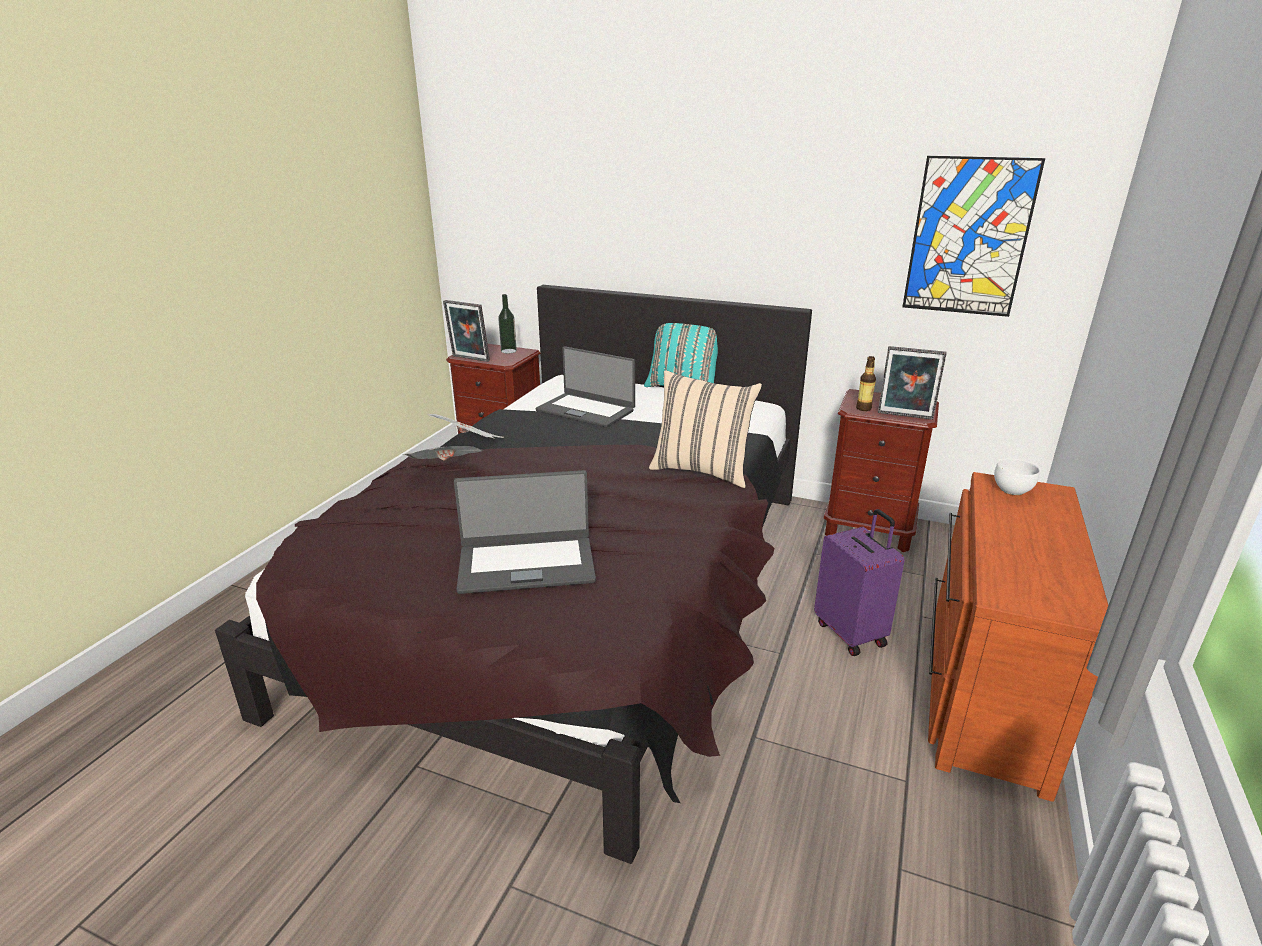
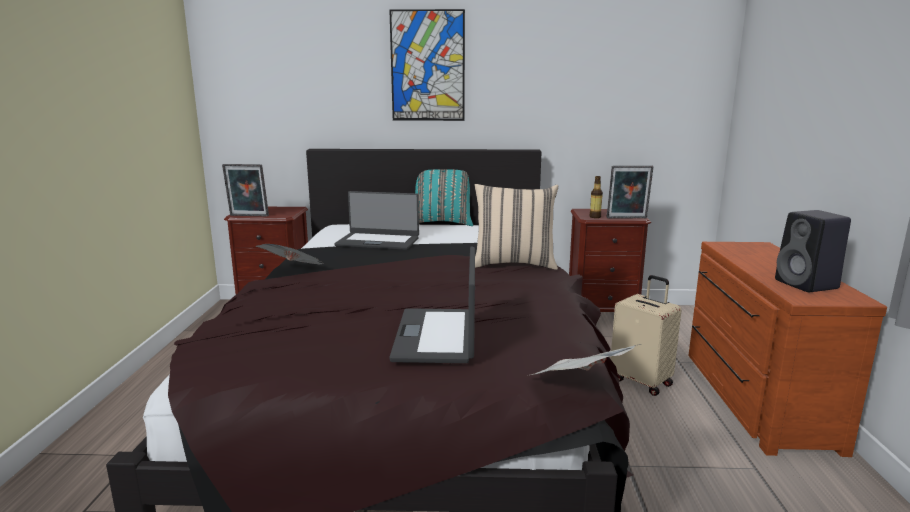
camera: 20 degrees left, 10 degrees down
newspaper [404,446,483,461] -> newspaper moved to [531,344,641,375]
laptop [454,470,596,594] -> laptop turned 120 degrees clockwise [389,246,475,363]
bottle [498,294,517,354] -> none
purple suitcase [814,509,904,656] -> beige suitcase [611,275,682,396]
picture [902,156,1045,317] -> picture moved to [389,9,465,121]
white bowl [994,458,1040,495] -> none
none -> black speaker [775,210,851,292]

